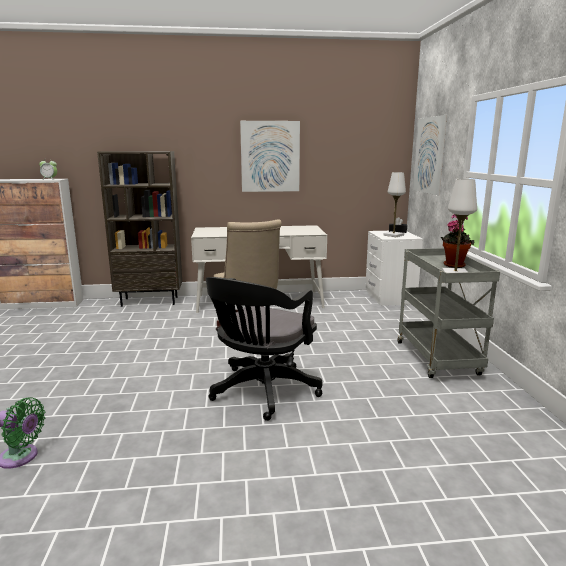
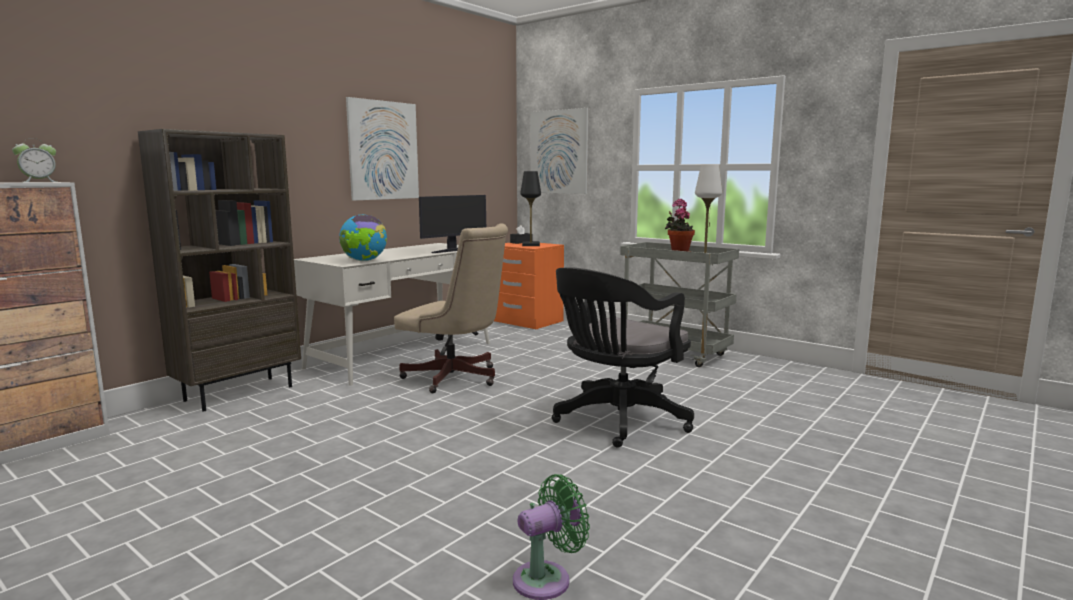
camera: 45 degrees left, 5 degrees down
black office chair [206,277,322,421] -> black office chair turned 60 degrees clockwise [552,267,694,448]
white nightstand [366,231,423,306] -> orange nightstand [494,243,564,329]
white table lamp [383,172,406,237] -> black table lamp [520,171,541,246]
none -> globe [339,215,387,261]
none -> monitor [419,195,486,253]

